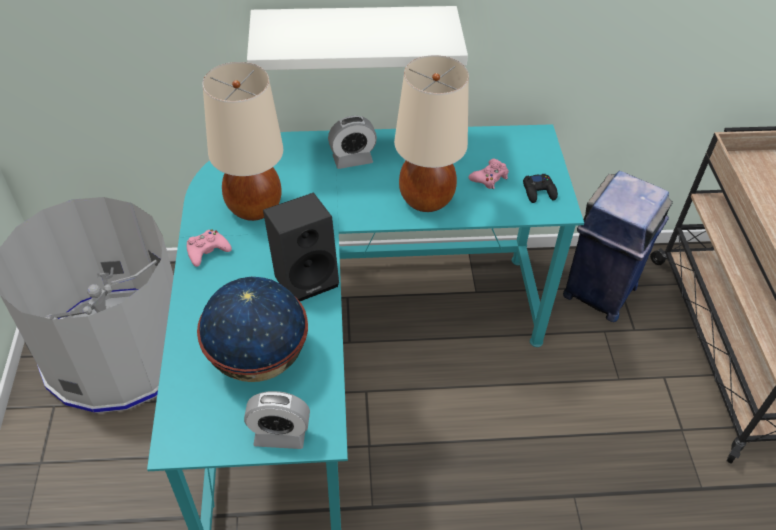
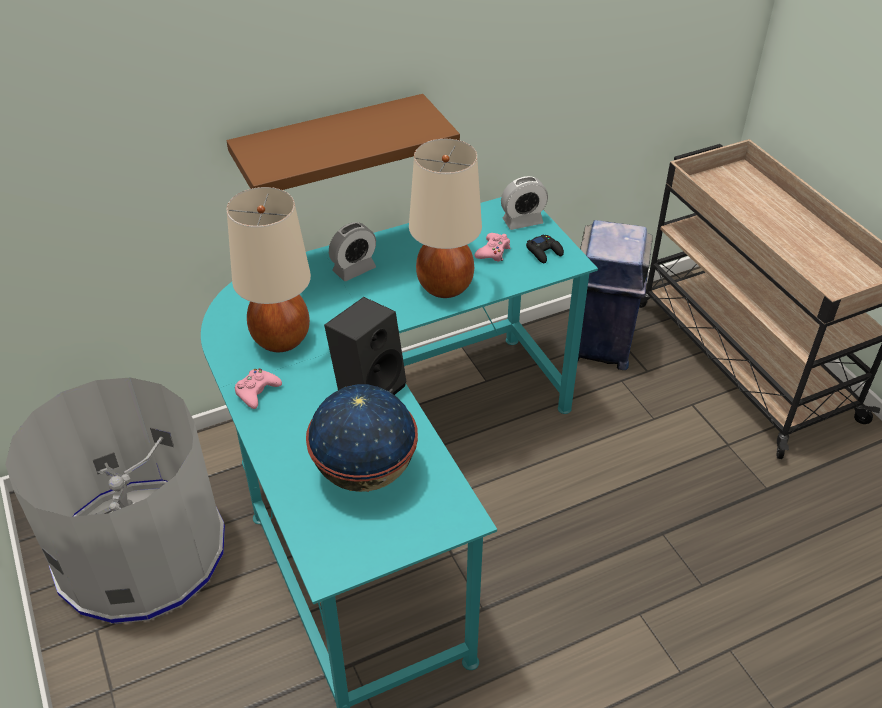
camera: 20 degrees left, 5 degrees down
alarm clock [244,391,310,449] -> alarm clock moved to [501,176,548,230]
white shelf [247,6,468,70] -> brown shelf [227,94,460,190]

